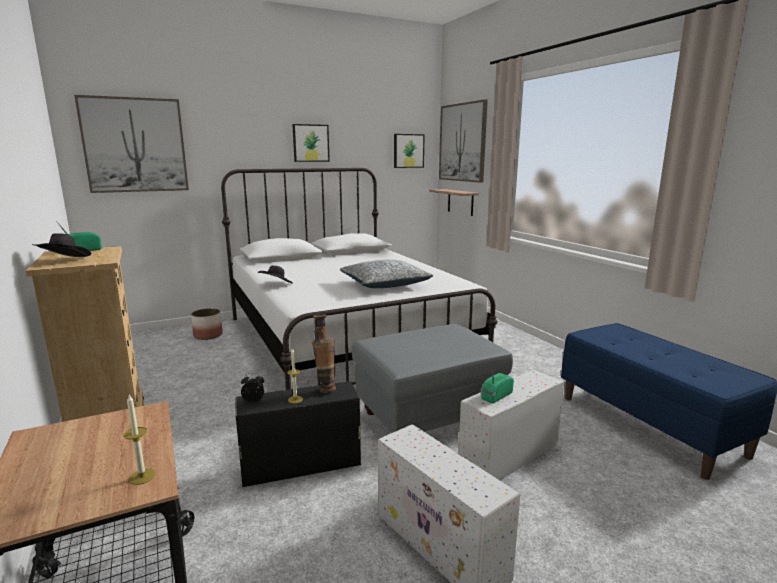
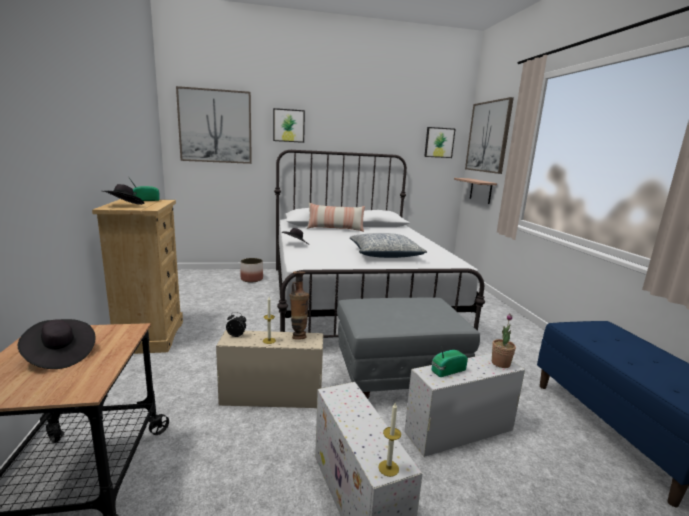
camera: 15 degrees right, 0 degrees up
candle [123,395,156,485] -> candle moved to [378,403,401,477]
black storage box [235,381,361,487] -> beige storage box [216,330,323,408]
picture [292,124,330,162] -> picture moved to [273,108,305,143]
none -> black hat [18,319,96,369]
none -> pillow [307,203,365,232]
none -> potted plant [492,314,516,368]

